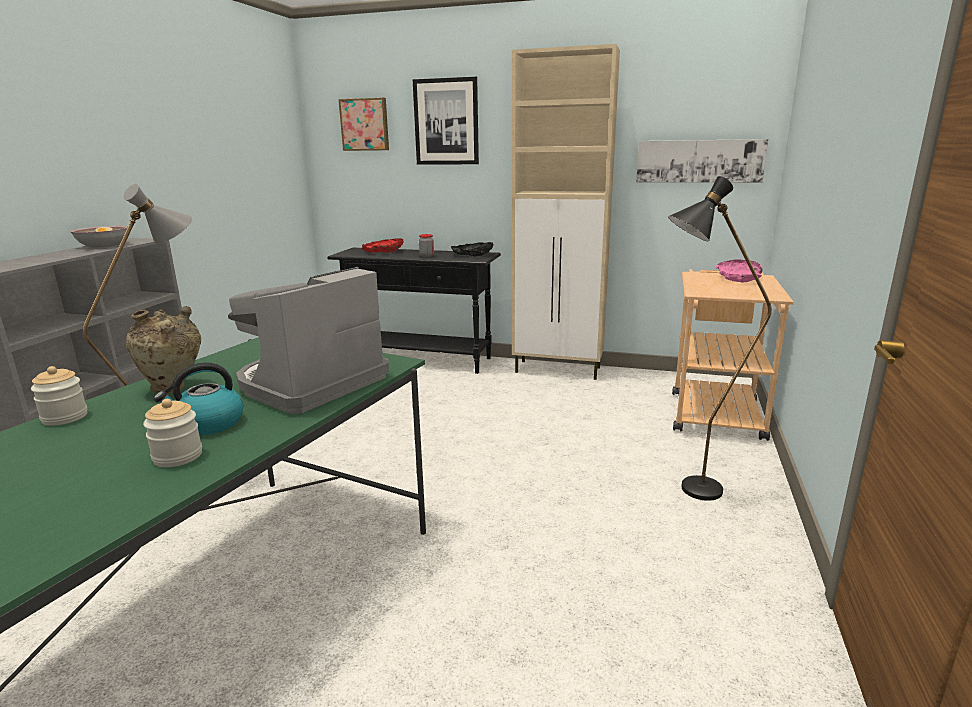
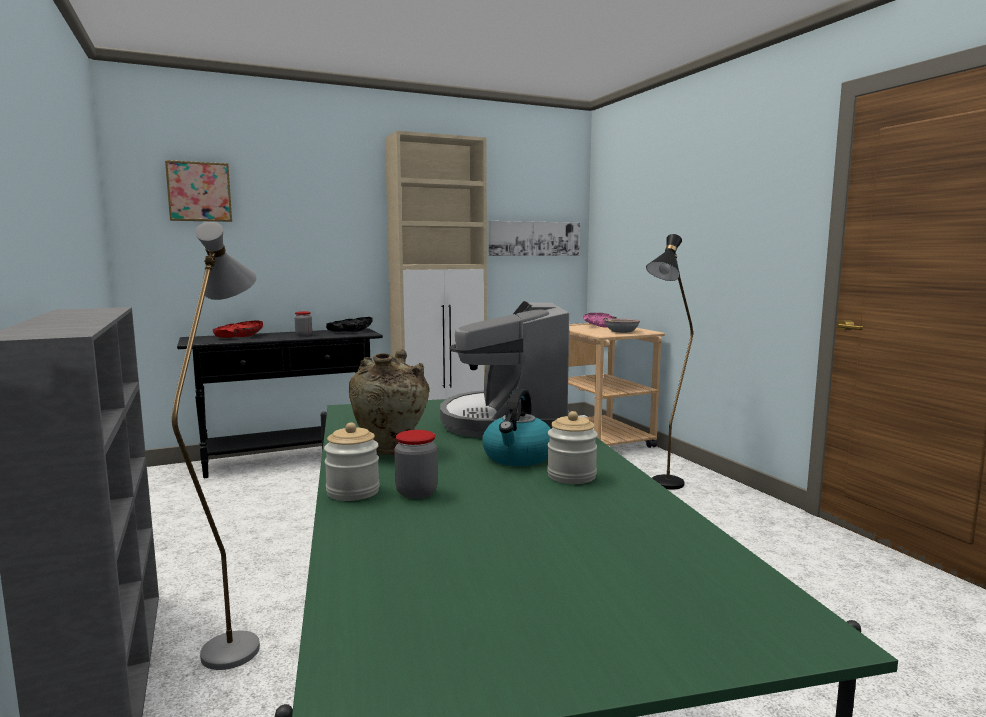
camera: 40 degrees left, 10 degrees down
bowl [70,225,128,247] -> bowl moved to [605,318,640,333]
picture [413,77,479,165] -> none
none -> jar [394,430,438,499]

